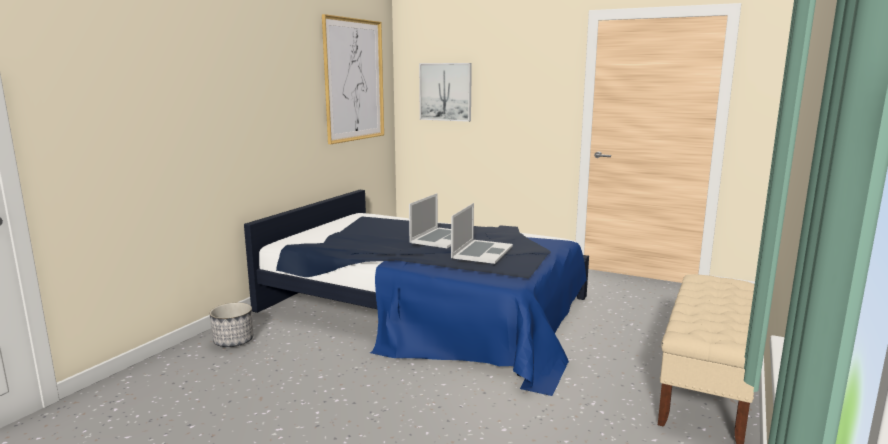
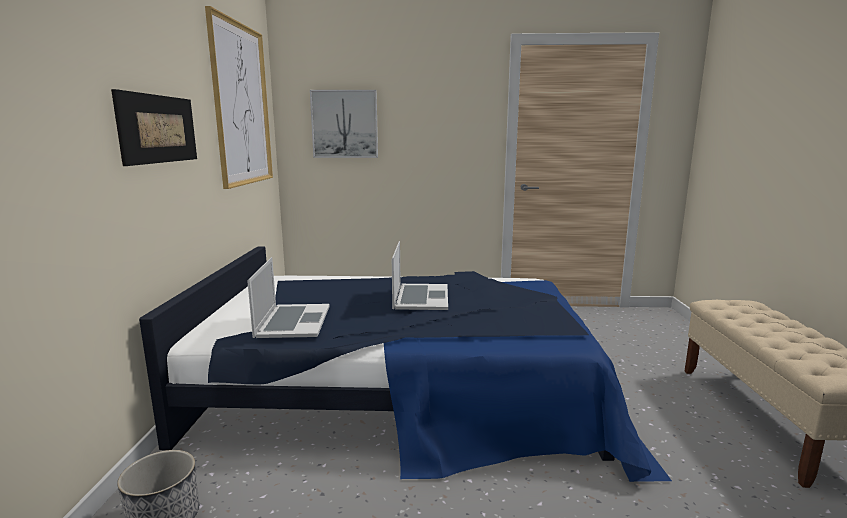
camera: 25 degrees left, 0 degrees up
laptop [451,203,513,264] -> laptop moved to [247,257,330,338]
none -> picture [111,89,197,166]

